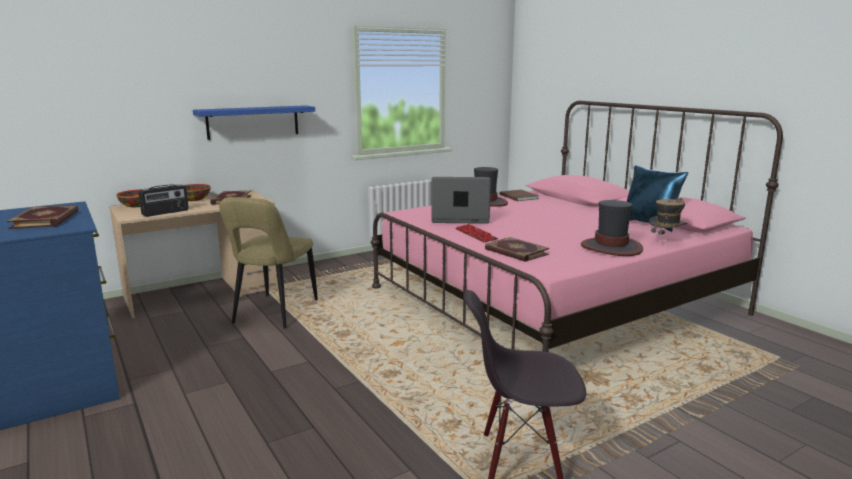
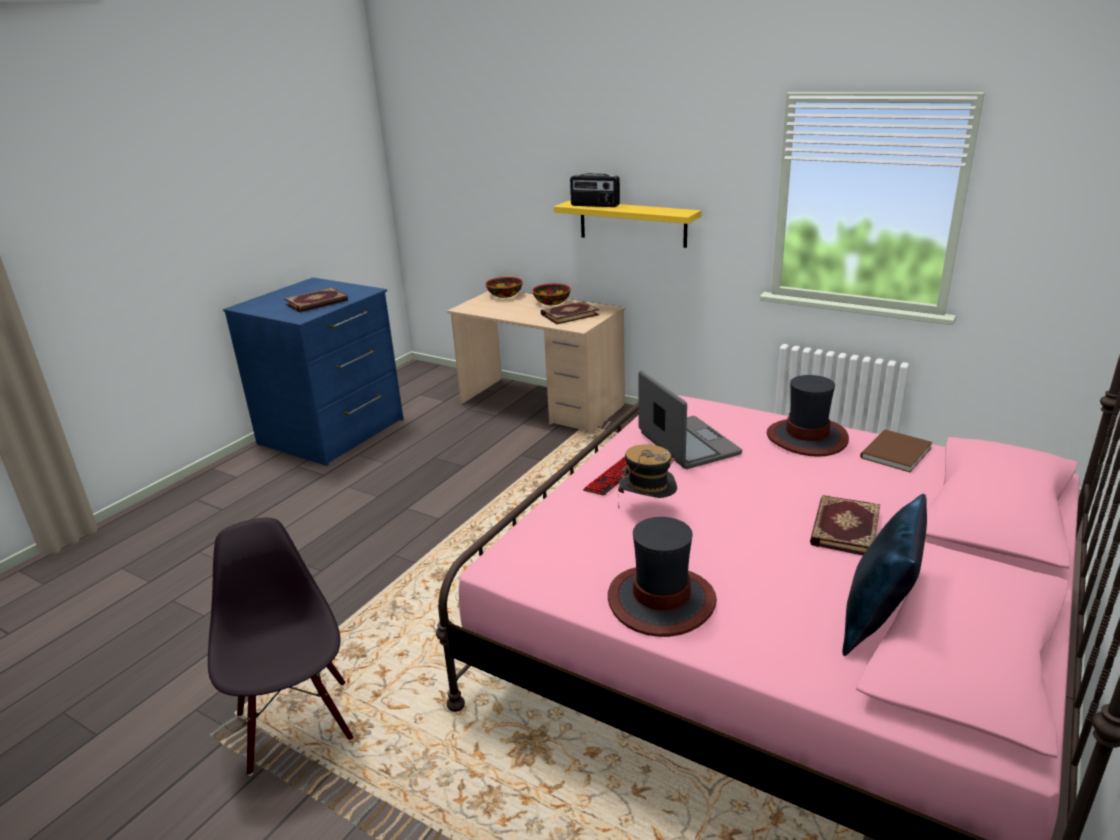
camera: 65 degrees right, 10 degrees up
radio [139,184,189,217] -> radio moved to [570,173,620,207]
blue shelf [193,105,315,140] -> yellow shelf [554,200,701,248]
beige chair [219,197,318,328] -> none
book [485,237,550,262] -> book moved to [810,495,880,555]
hat [649,198,688,245] -> hat moved to [618,444,677,508]

